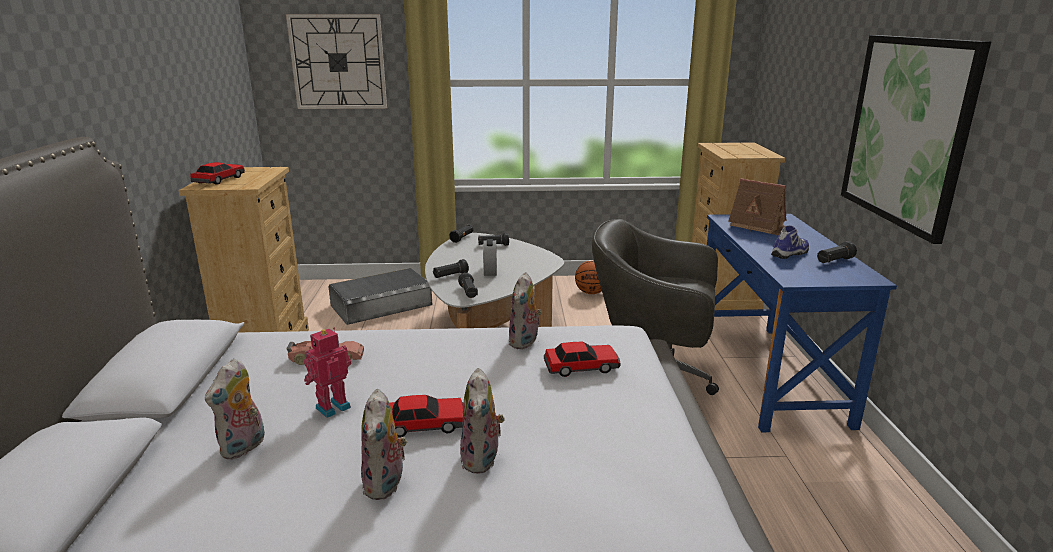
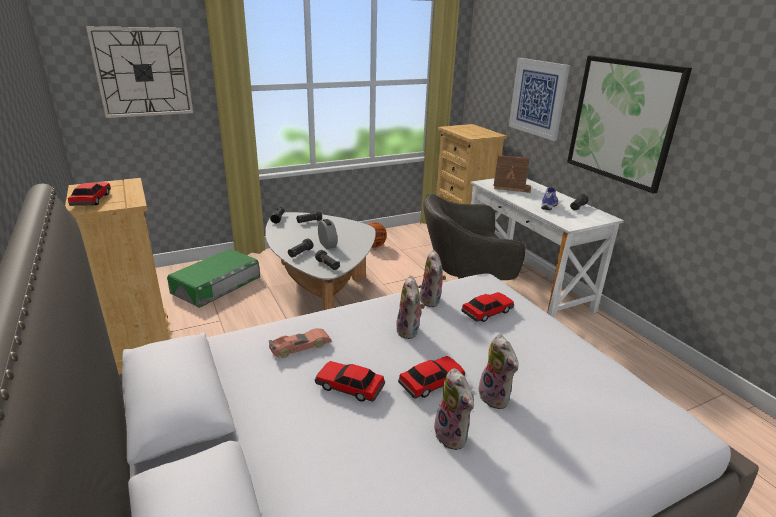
camera: 25 degrees left, 5 degrees up
plush toy [205,358,265,460] -> plush toy moved to [396,275,425,339]
toy robot [304,328,351,418] -> toy car [315,361,385,402]
grey storage box [329,268,432,325] -> green storage box [167,249,260,308]
blue desk [707,214,897,432] -> white desk [471,178,624,318]
none -> picture [509,58,570,141]

